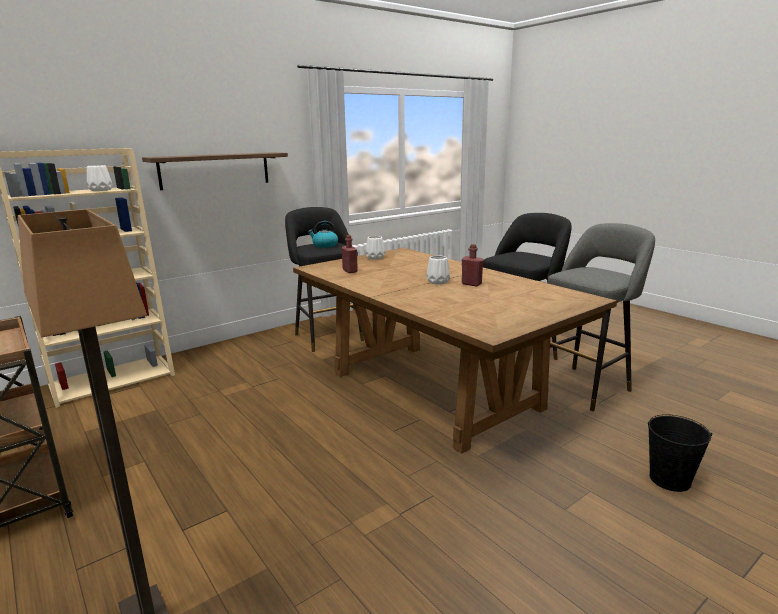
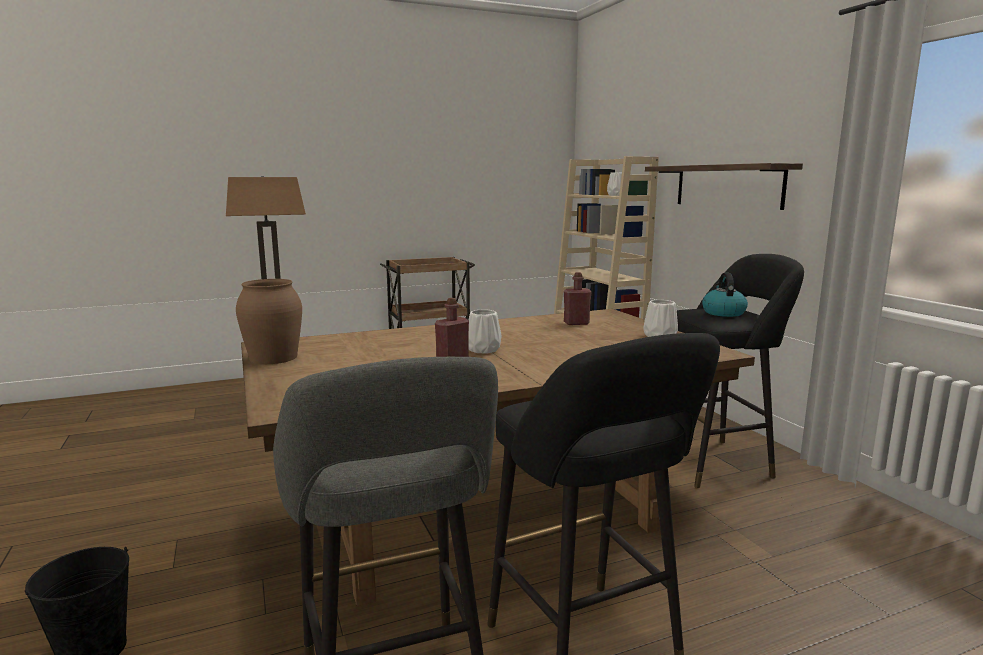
camera: 105 degrees right, 5 degrees down
none -> brown vase [236,279,302,364]

